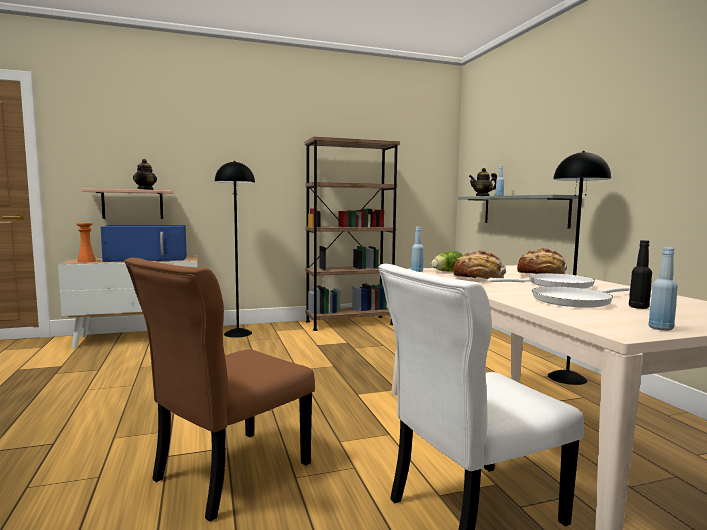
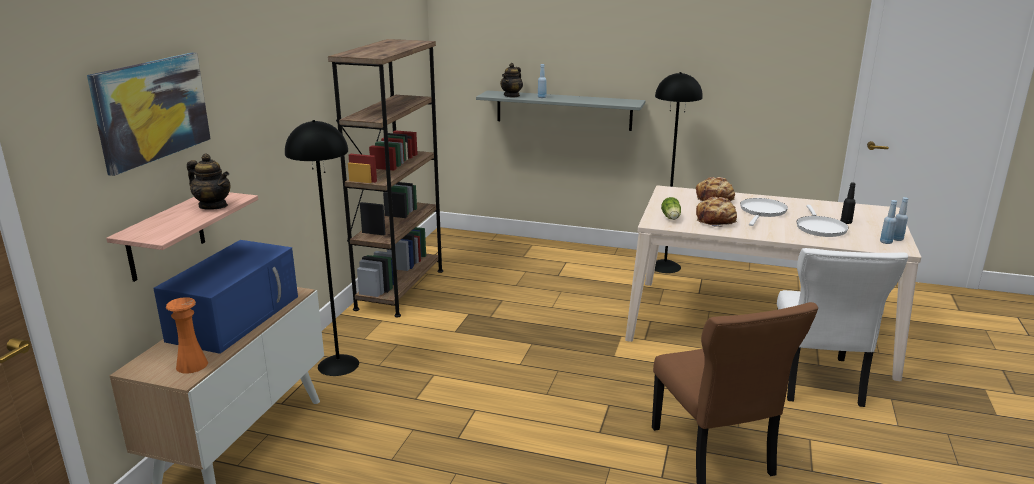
camera: 55 degrees left, 15 degrees up
blue bottle [411,227,424,272] -> blue bottle moved to [880,200,897,244]
none -> picture [87,53,211,176]

